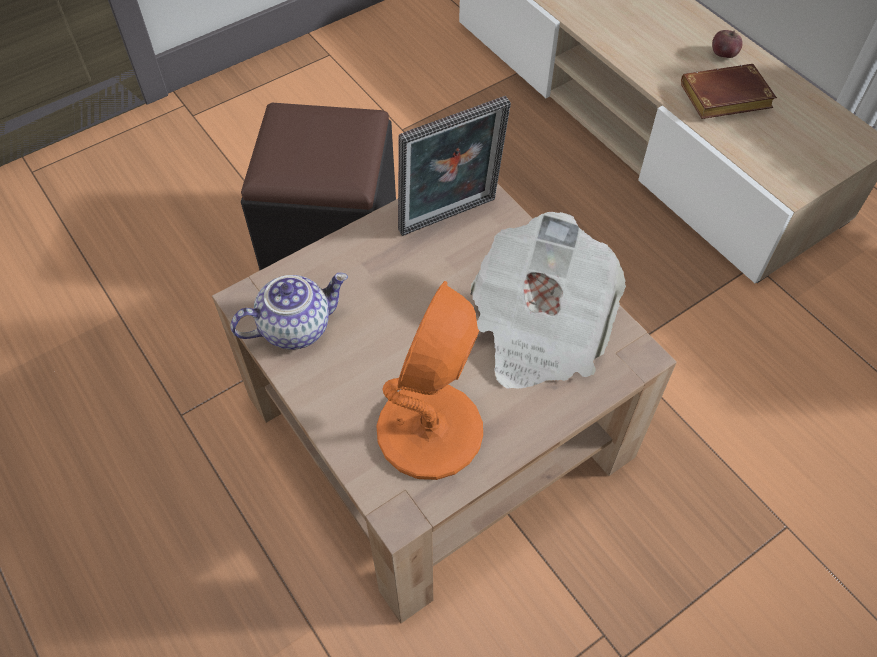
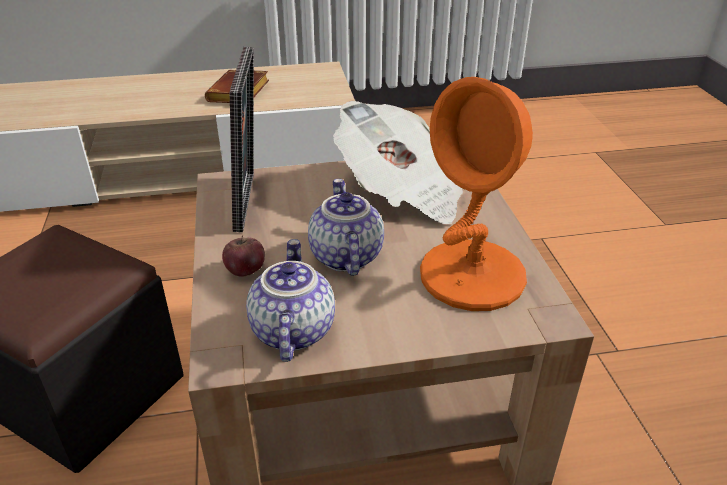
camera: 65 degrees left, 20 degrees down
apple [712,30,743,58] -> apple moved to [222,235,265,277]
none -> teapot [308,179,384,276]

